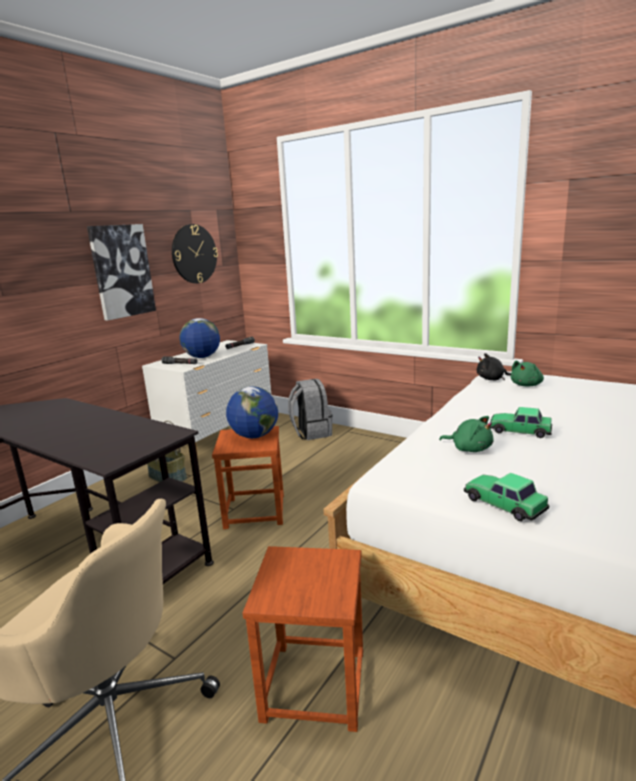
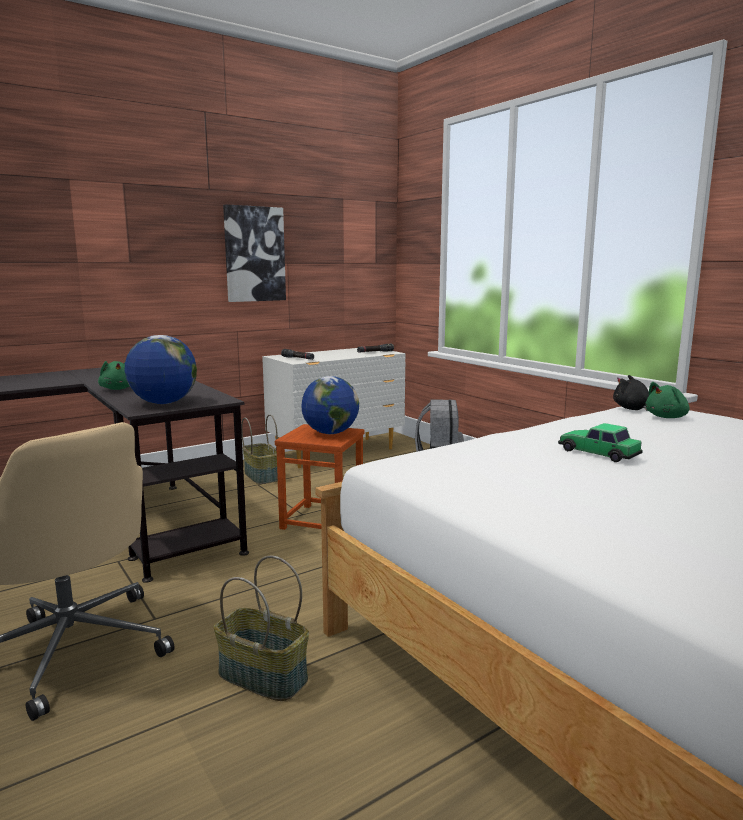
camera: 20 degrees right, 5 degrees down
wall clock [172,224,218,283] -> none
globe [179,318,220,358] -> globe moved to [125,335,197,404]
brown stool [243,546,363,732] -> basket [214,555,309,701]
green plush toy [439,416,493,452] -> green plush toy moved to [98,361,130,390]
toy car [464,473,550,521] -> none

